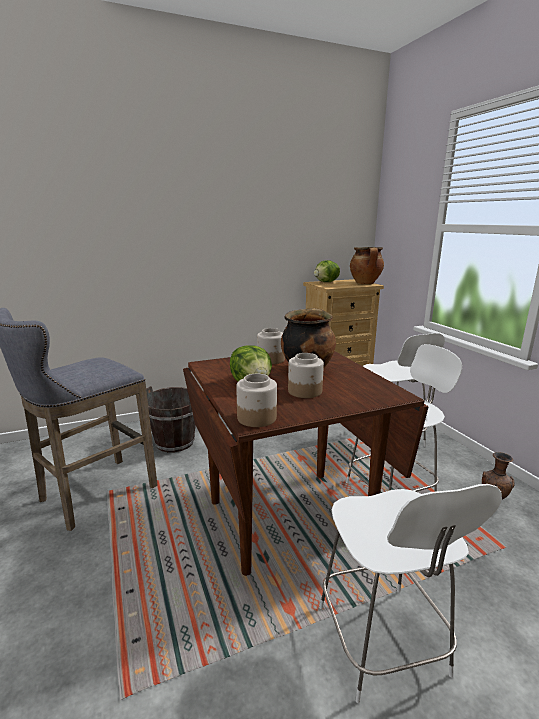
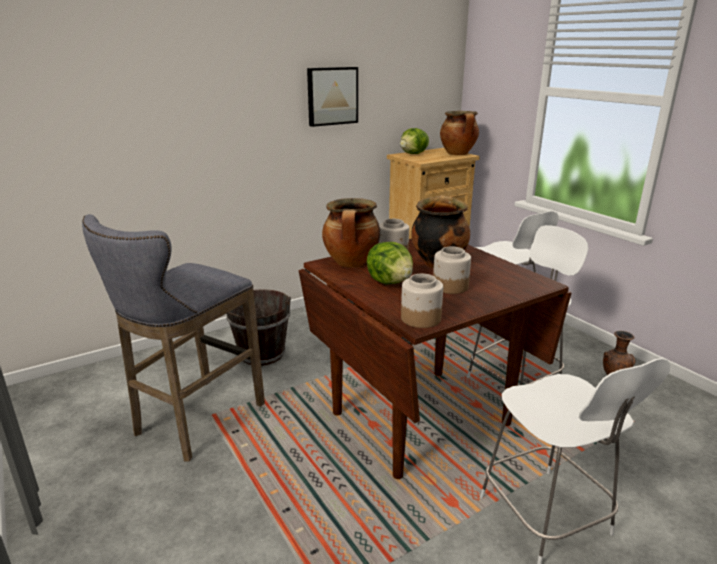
camera: 10 degrees left, 5 degrees up
none -> picture [307,67,358,127]
none -> cooking pot [322,198,380,267]

